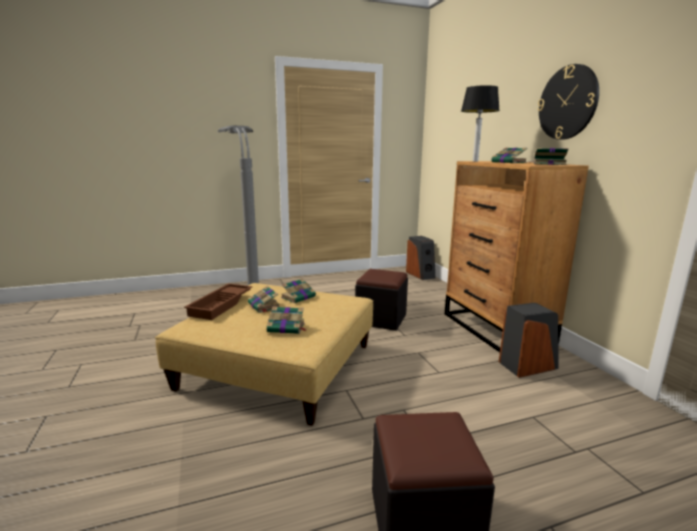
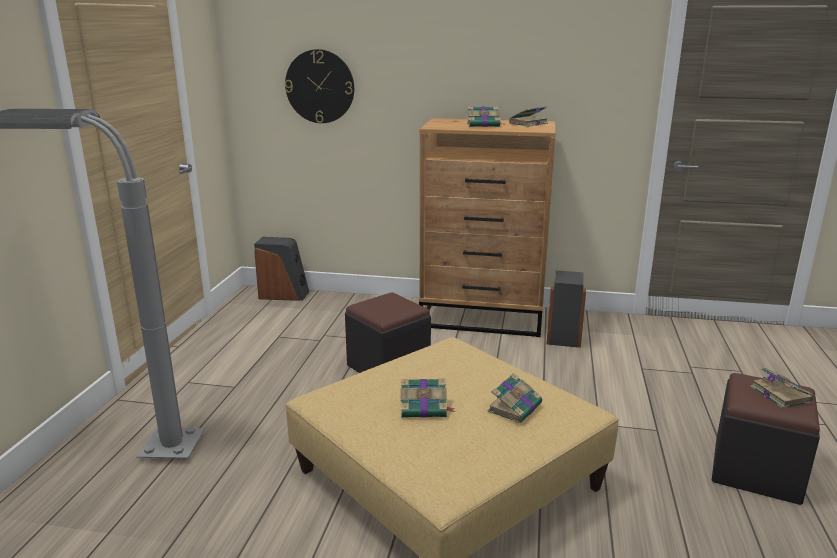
camera: 60 degrees left, 5 degrees up
brown tray [184,283,252,320] -> none
book [281,278,316,303] -> book moved to [750,365,814,408]
table lamp [461,85,500,162] -> none
wall clock [537,64,599,140] -> wall clock moved to [285,49,354,123]

